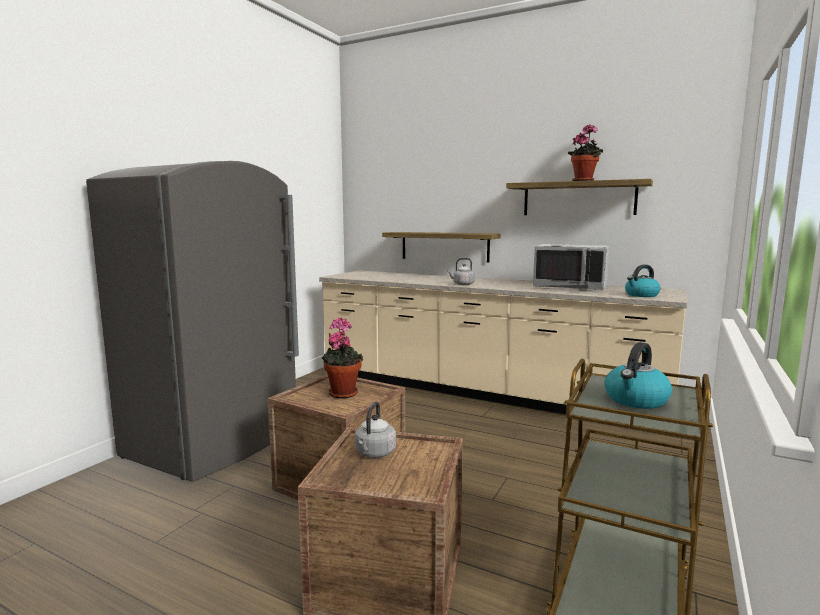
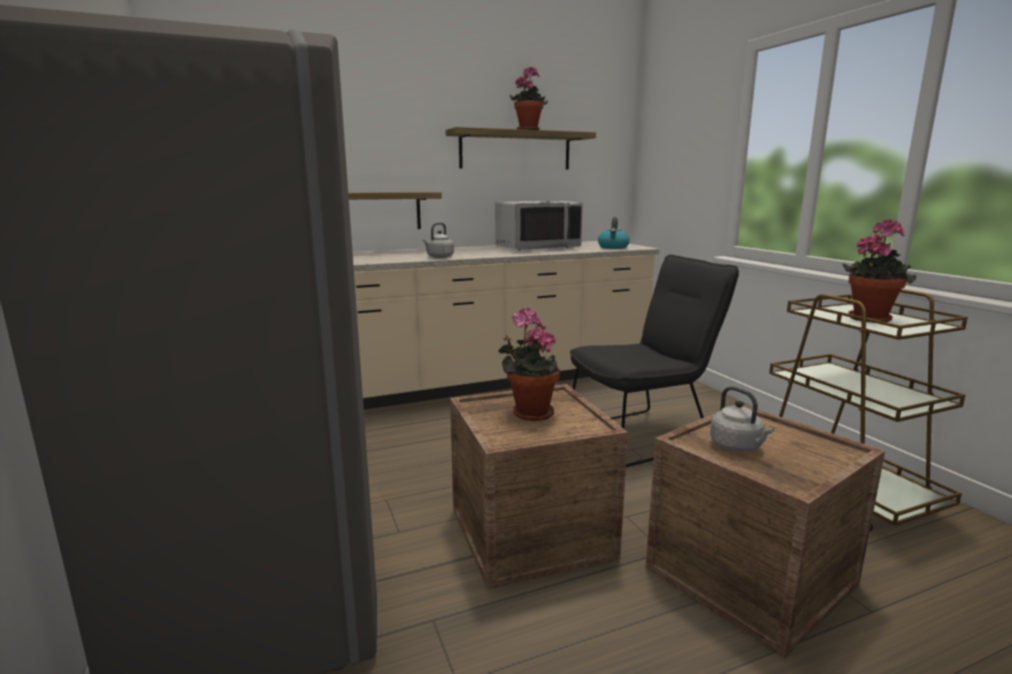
camera: 50 degrees left, 5 degrees up
kettle [605,342,672,409] -> potted plant [842,218,916,323]
none -> black chair [570,255,739,467]

